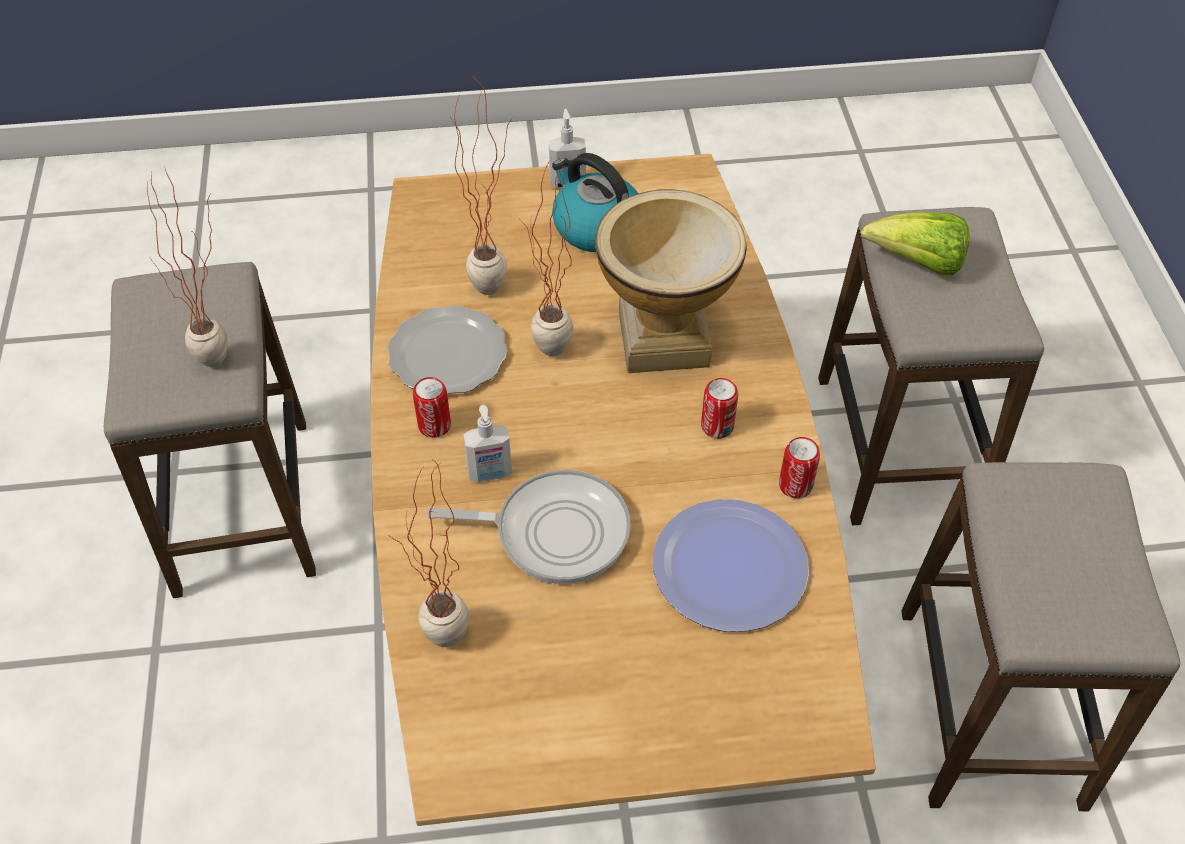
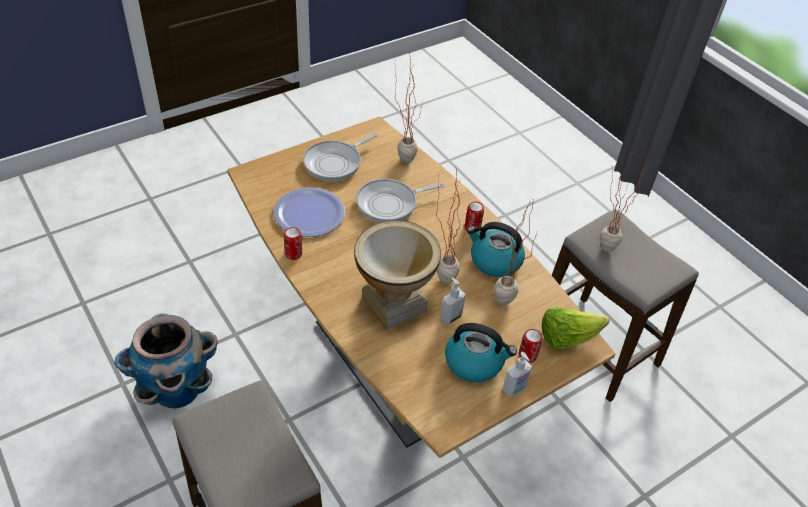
camera: 150 degrees right, 5 degrees down
plate [387,305,507,394] -> kettle [467,222,525,277]
soap dispenser [463,405,512,482] -> soap dispenser moved to [440,277,466,325]
can [701,378,738,439] -> can moved to [519,329,542,363]
lettuce [861,212,970,276] -> lettuce moved to [542,307,609,349]
stool [901,462,1180,811] -> planter [115,313,218,409]
none -> frying pan [303,133,378,181]

